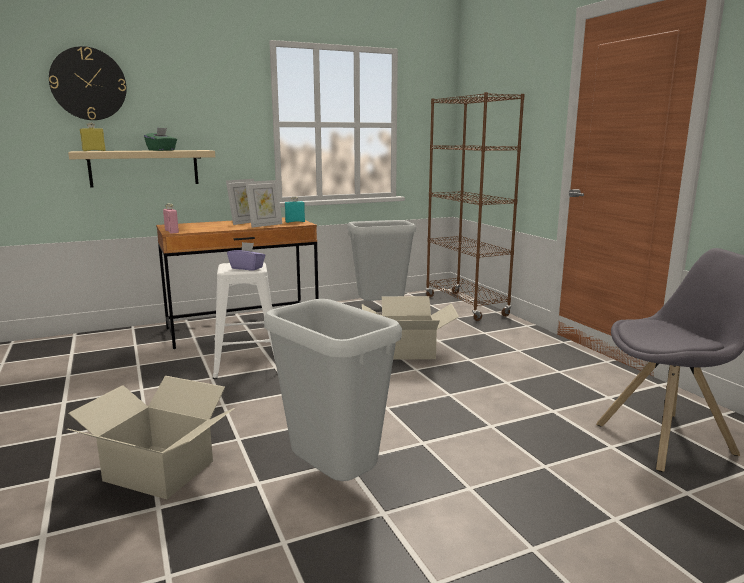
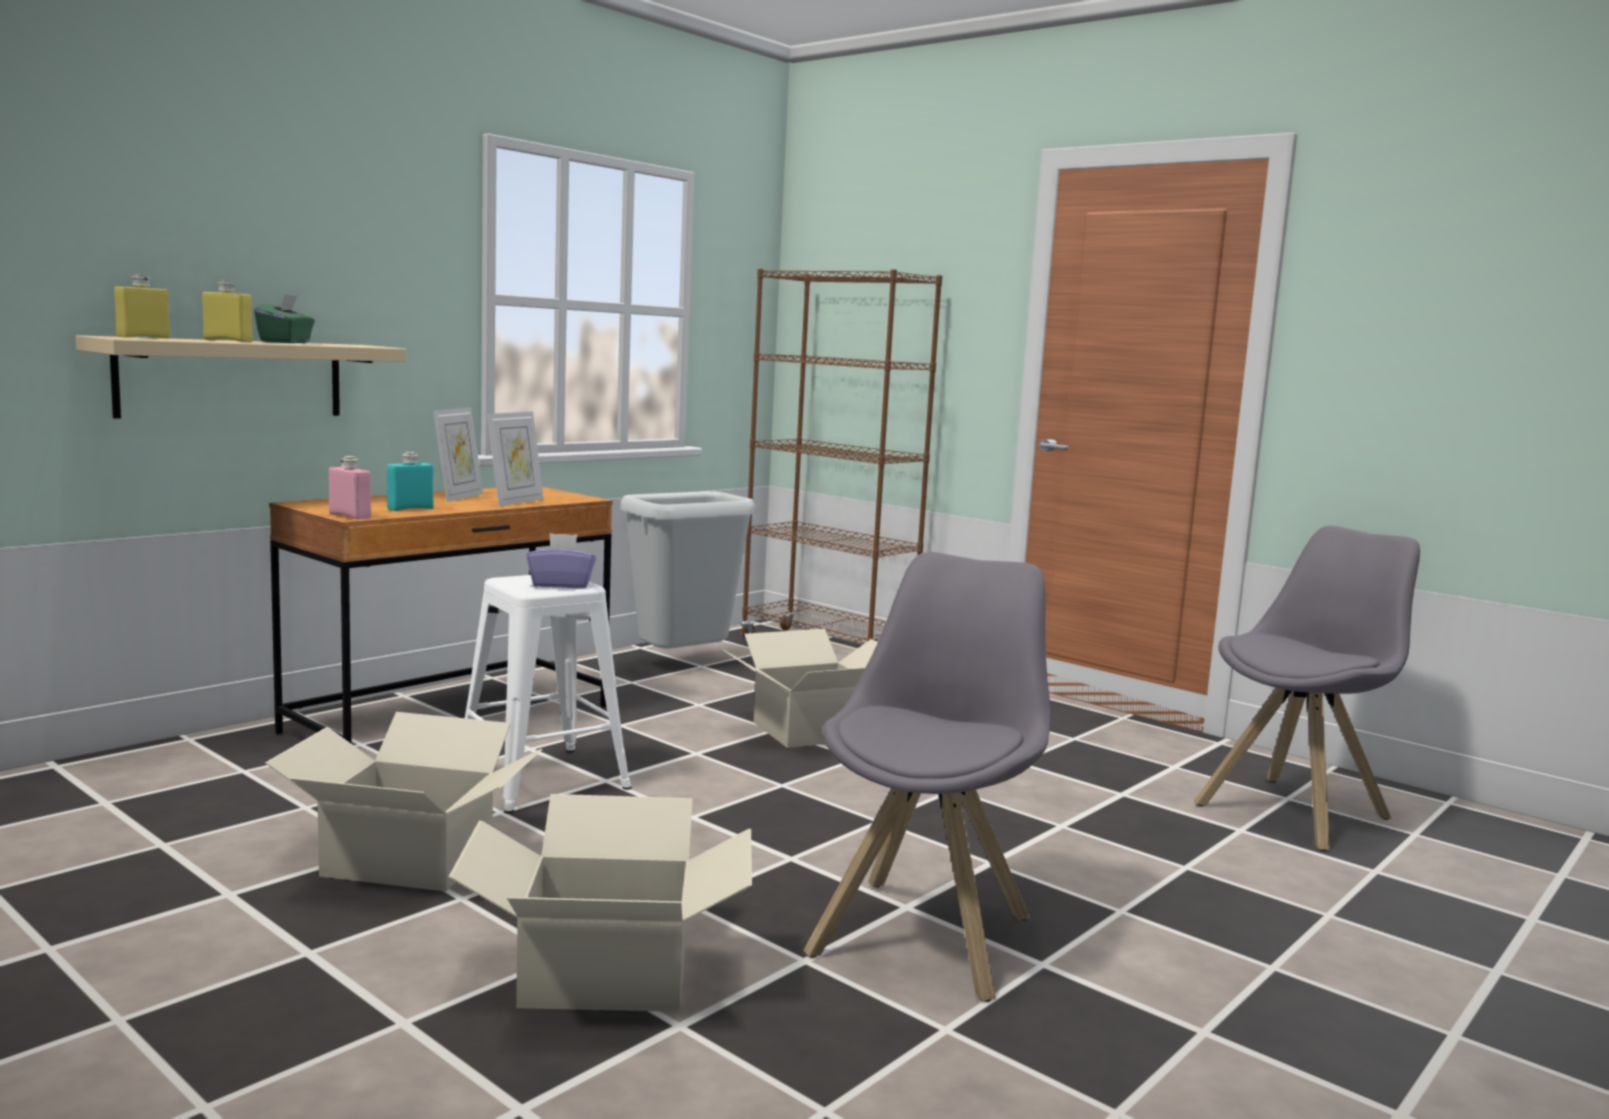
camera: 25 degrees left, 5 degrees down
wall clock [49,46,127,120] -> none
grey trash can [264,299,402,481] -> grey chair [803,552,1051,1002]
turquoise bottle [285,196,305,223] -> turquoise bottle moved to [387,452,434,511]
none -> yellow bottle [202,280,253,342]
none -> cardboard box [265,712,543,891]

